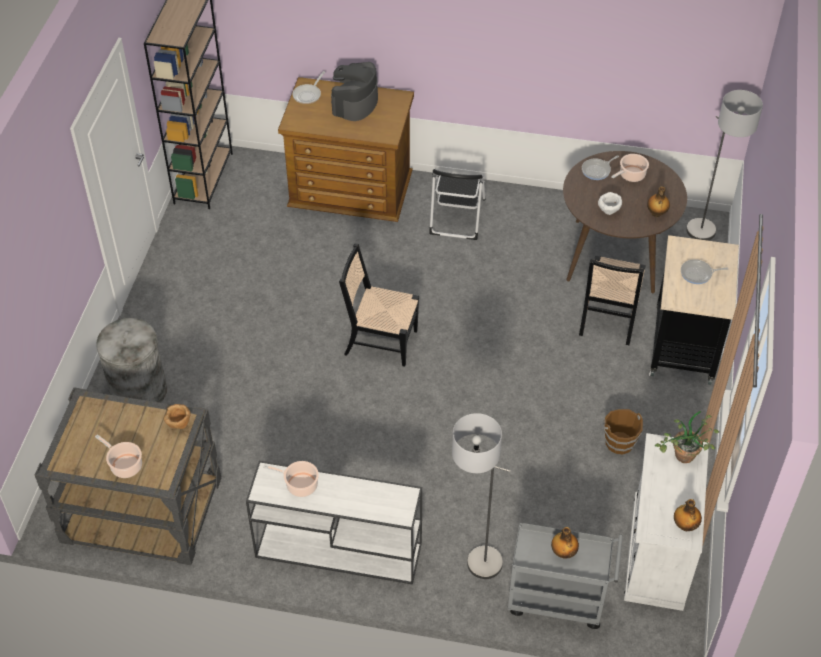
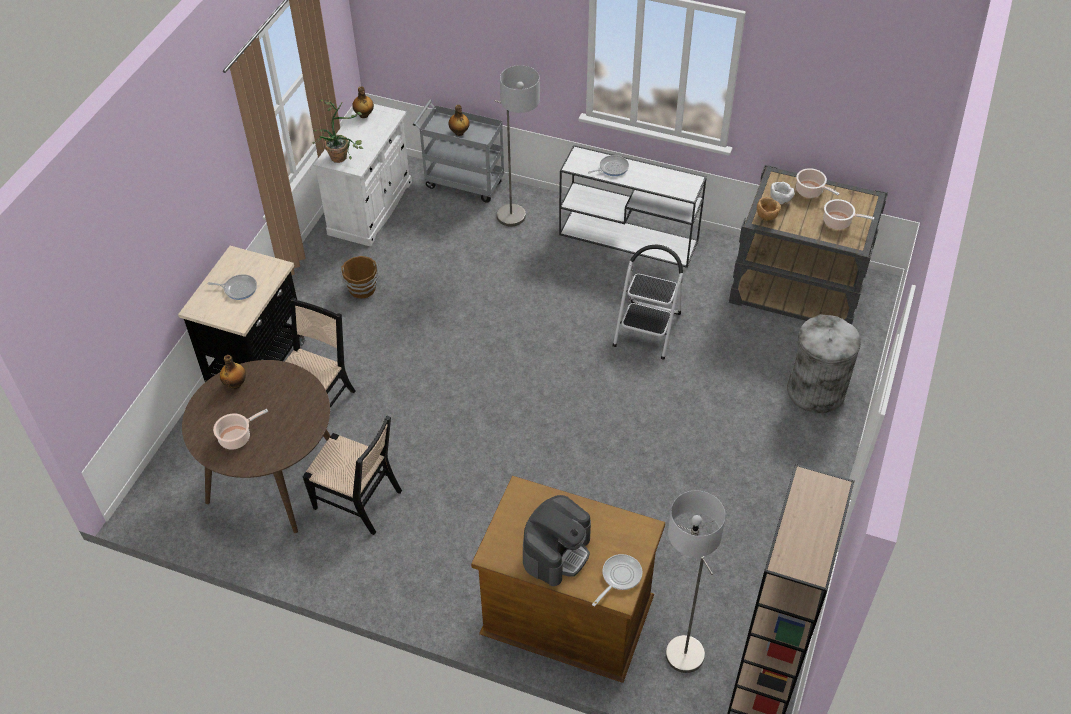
camera: 170 degrees left, 0 degrees up
cooking pot [263,461,319,497] -> cooking pot moved to [823,199,875,230]
chair [339,244,419,367] -> chair moved to [303,416,402,535]
step ladder [429,169,486,240] -> step ladder moved to [613,245,683,360]
frying pan [582,155,619,180] -> frying pan moved to [588,155,629,176]
white bowl [598,192,622,215] -> white bowl moved to [770,182,795,204]
grey floor lamp [686,90,763,241] -> grey floor lamp moved to [666,490,726,673]

